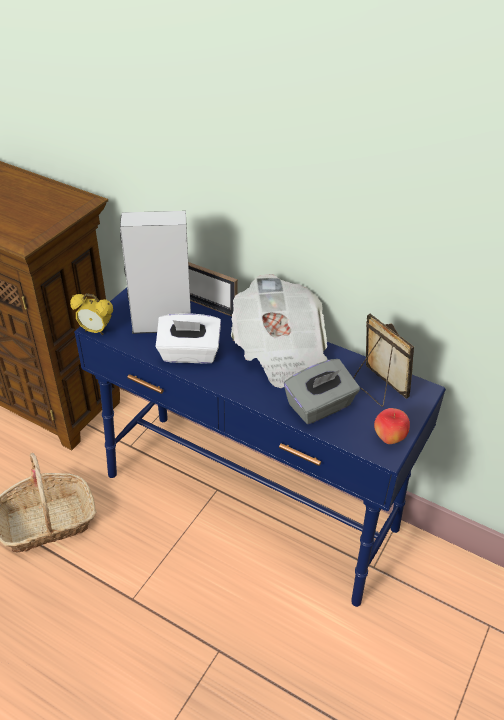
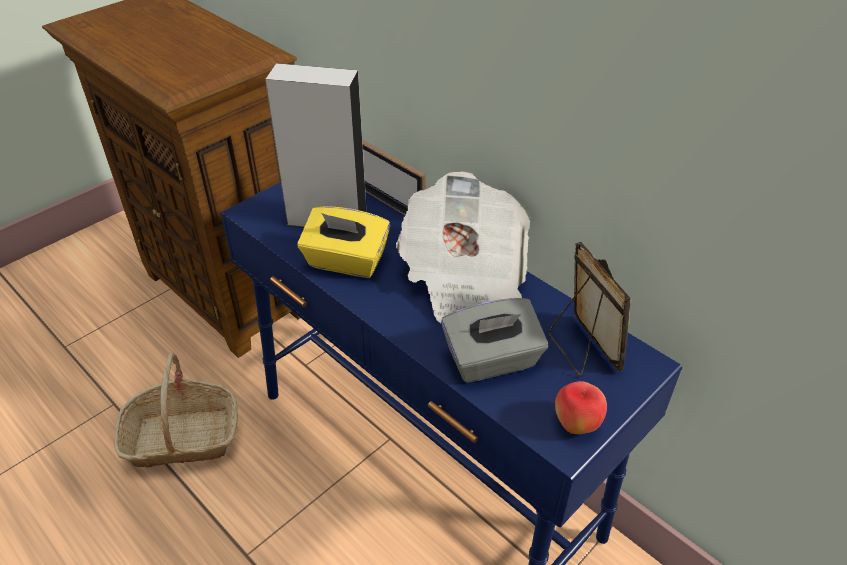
camera: 15 degrees right, 0 degrees up
alarm clock [70,293,113,335] -> none
white tissue box [155,313,221,364] -> yellow tissue box [297,206,390,278]

